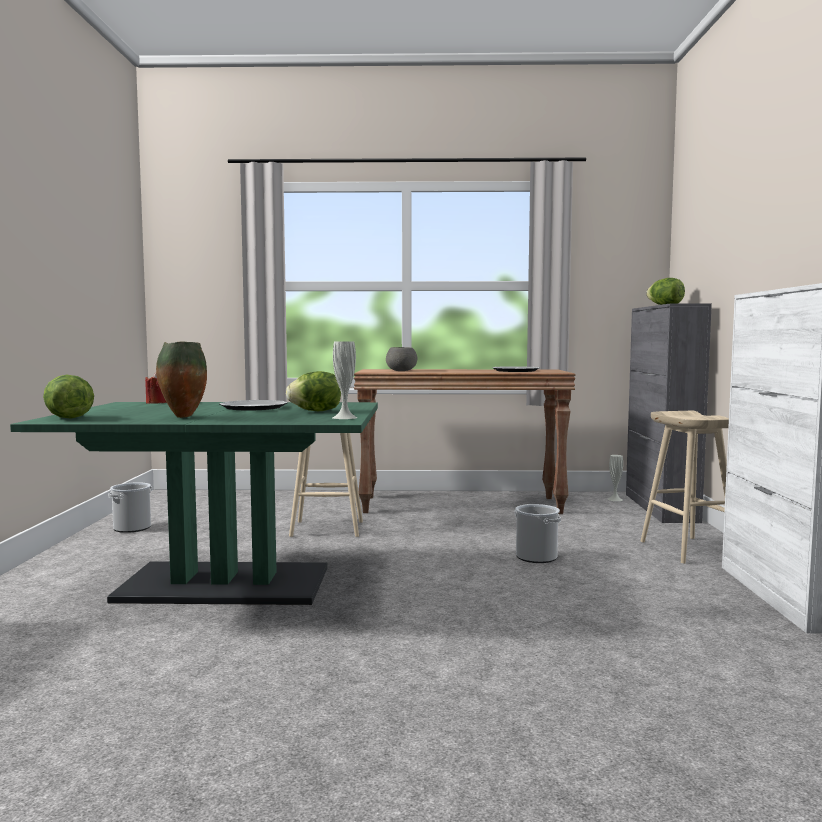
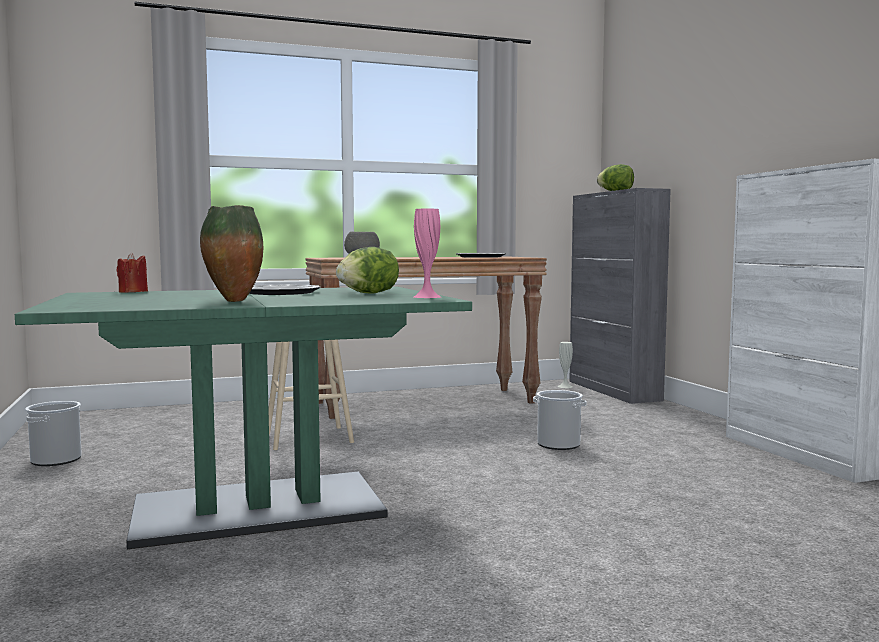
camera: 20 degrees left, 0 degrees up
lettuce [43,375,94,419] -> none
white vase [333,341,358,419] -> pink vase [414,209,441,298]
beige stool [640,411,729,563] -> none

